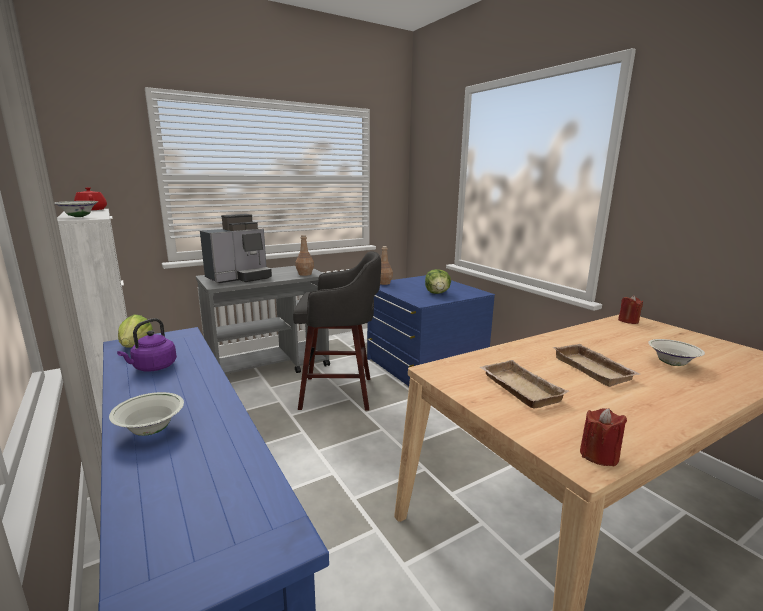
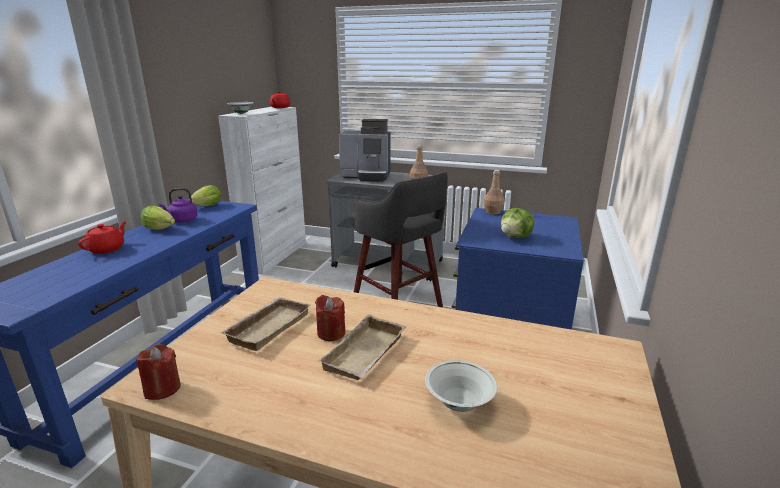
camera: 50 degrees right, 5 degrees up
white bowl [109,392,184,436] -> red teapot [78,221,127,254]
red candle [618,295,644,324] -> red candle moved to [315,295,345,341]
none -> lettuce [140,206,175,230]

